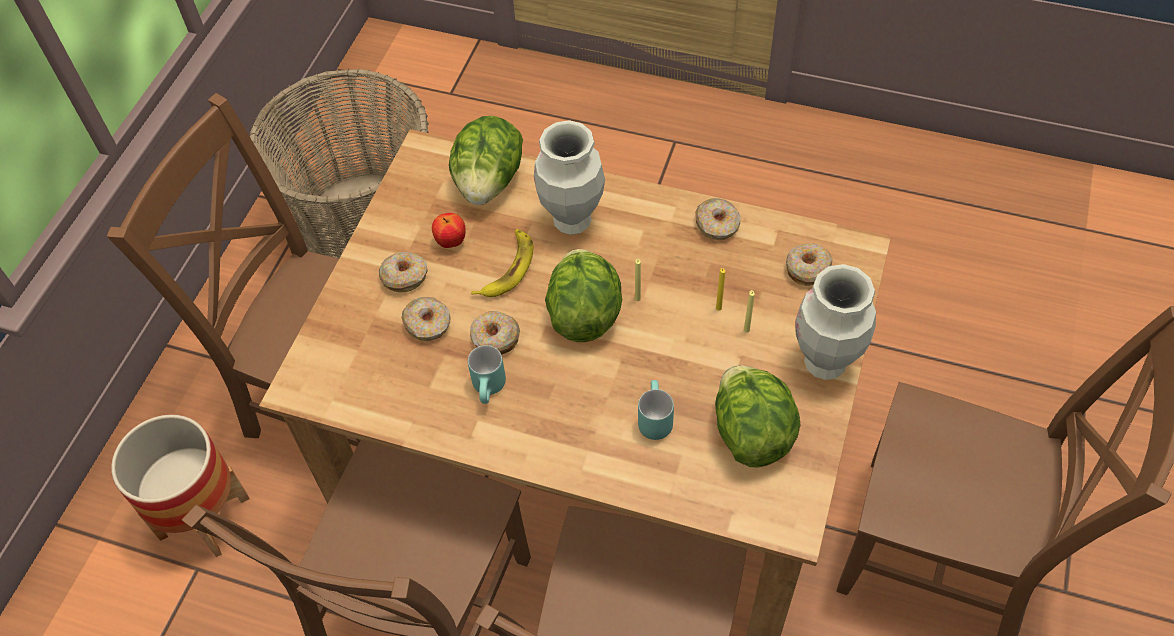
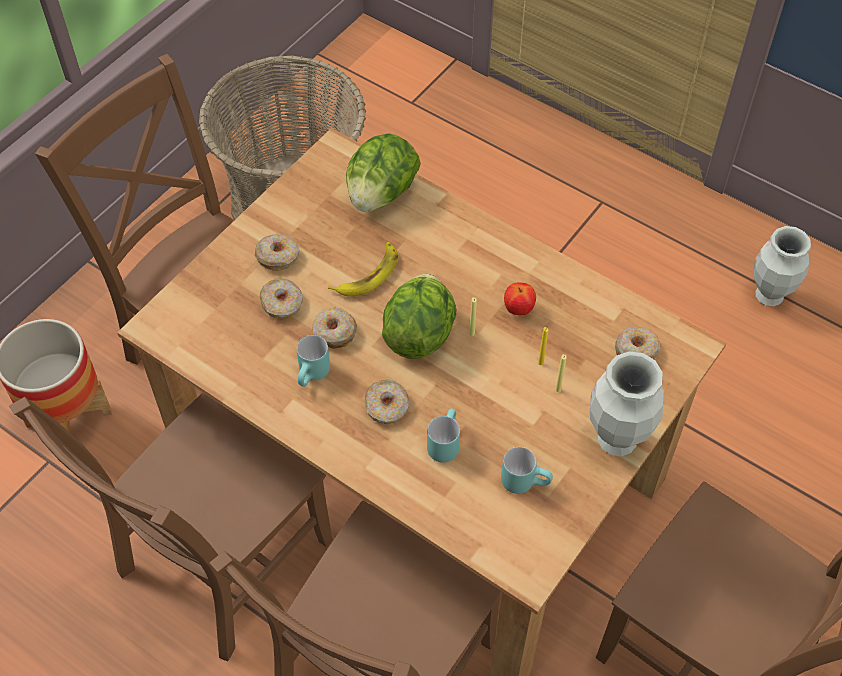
camera: 15 degrees right, 0 degrees up
apple [432,213,466,248] -> apple moved to [504,283,536,315]
vase [534,120,605,235] -> vase moved to [754,226,811,307]
donut [695,198,741,240] -> donut moved to [365,380,409,424]
lettuce [715,365,801,468] -> turquoise mug [501,447,553,494]

